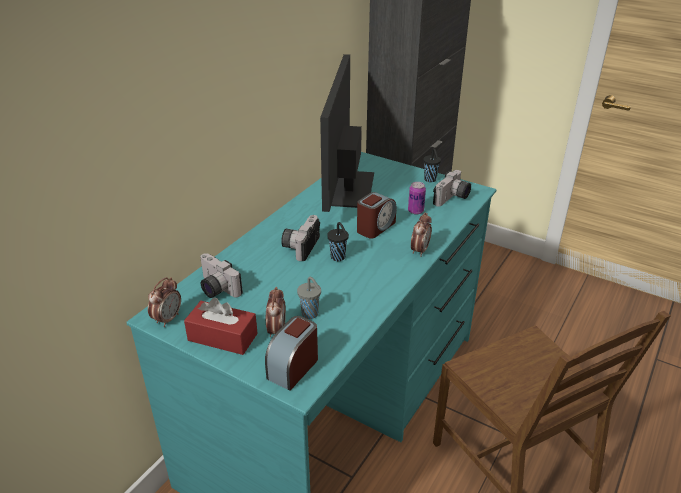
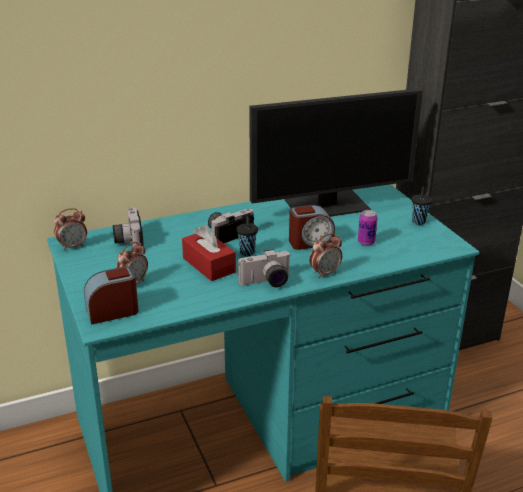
camera: 35 degrees right, 5 degrees down
red tissue box [184,298,258,355] -> red tissue box moved to [182,225,236,281]
grey cup [297,277,321,319] -> none
monitor [320,54,374,212] -> monitor turned 150 degrees counterclockwise [250,89,423,217]
camera [433,170,471,207] -> camera moved to [238,249,290,287]

